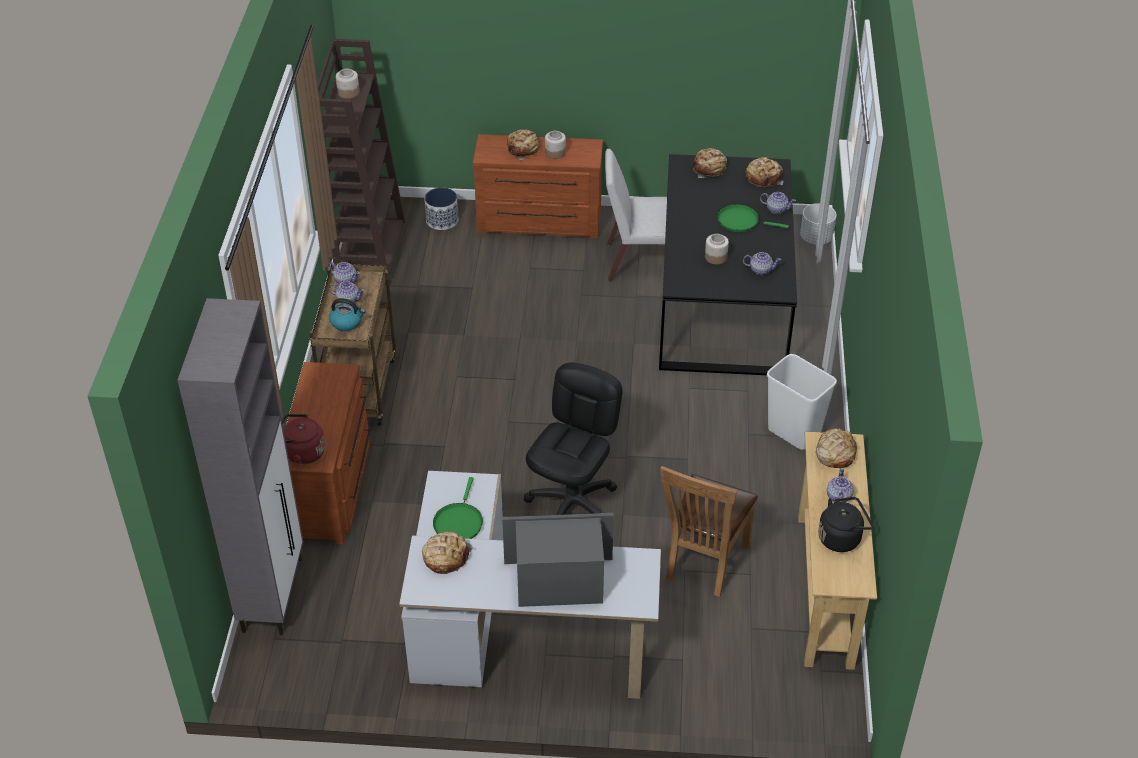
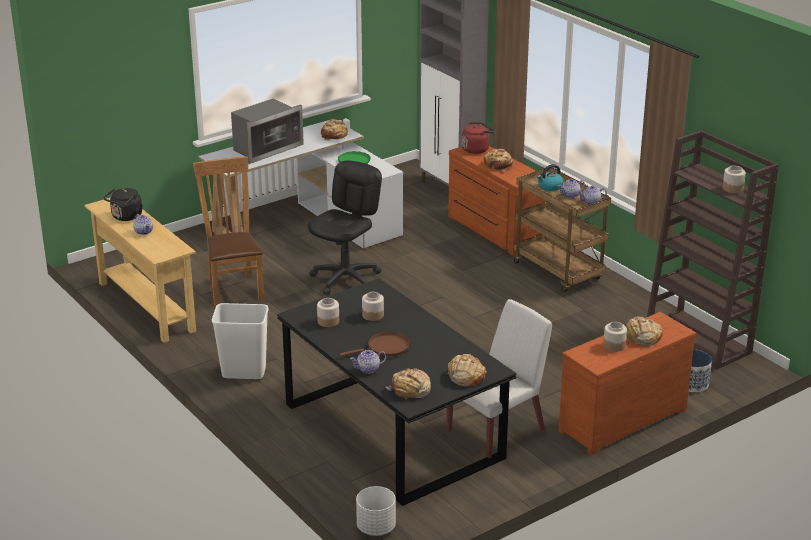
camera: 140 degrees right, 15 degrees down
black office chair [524,363,623,515] -> black office chair turned 135 degrees counterclockwise [308,160,382,295]
green frying pan [717,204,789,232] -> brown frying pan [340,332,410,357]
teapot [743,252,781,275] -> jar [317,298,339,327]
bread [815,428,857,468] -> bread moved to [483,149,513,171]

